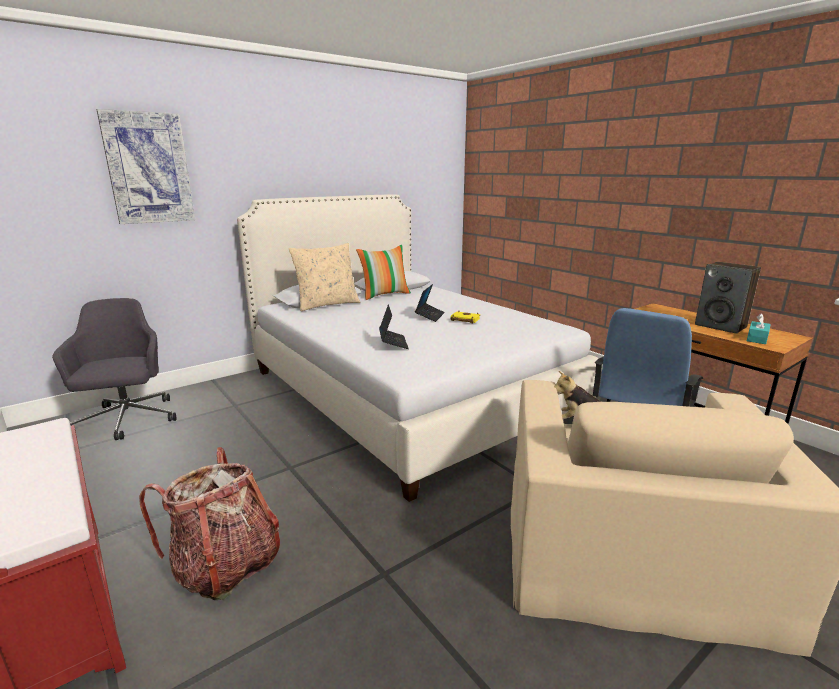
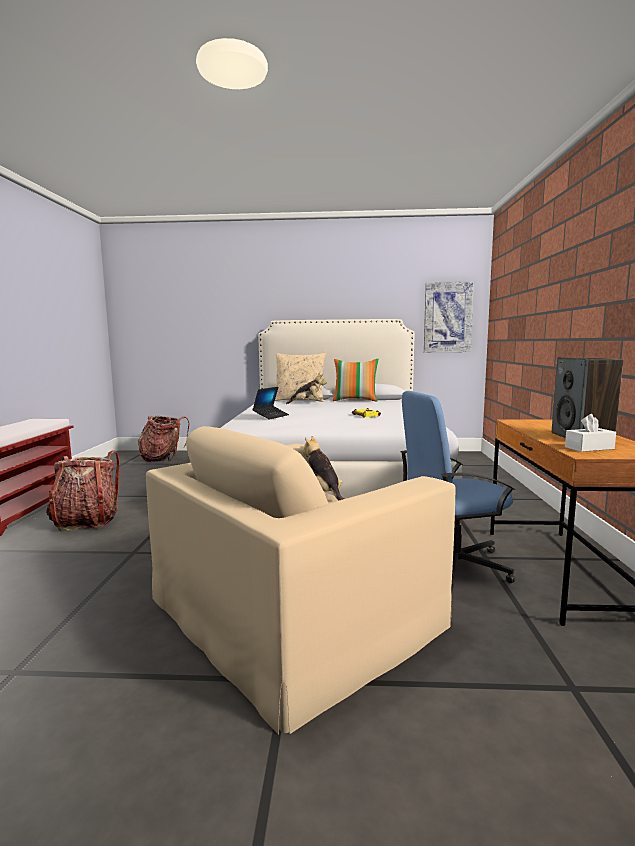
camera: 40 degrees right, 10 degrees down
grey office chair [52,298,176,440] -> backpack [138,416,190,462]
picture [96,109,195,224] -> picture moved to [424,281,474,352]
laptop [415,284,445,322] -> none
turquoise tissue box [747,313,771,344] -> white tissue box [565,414,616,452]
none -> plush toy [286,373,327,404]

